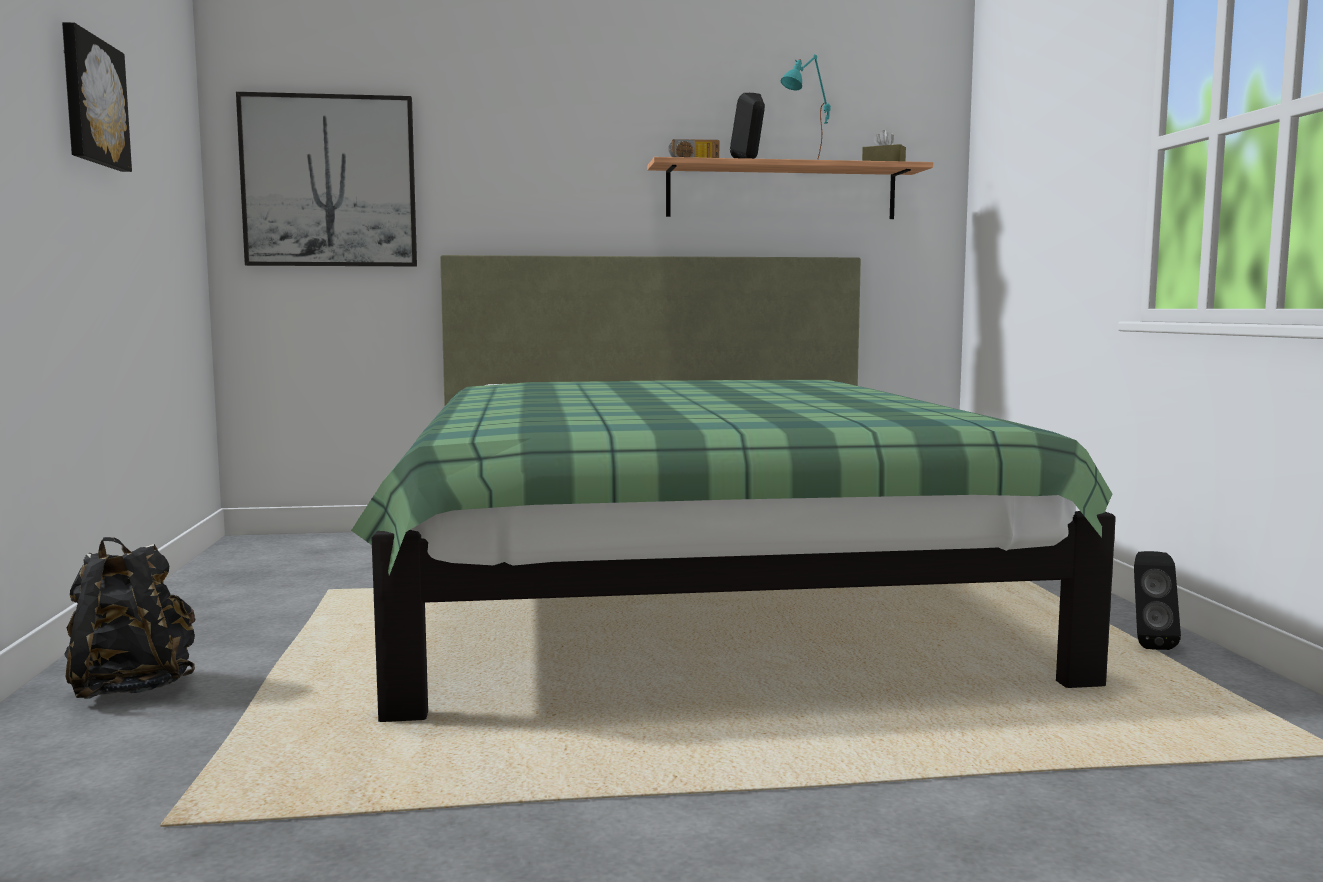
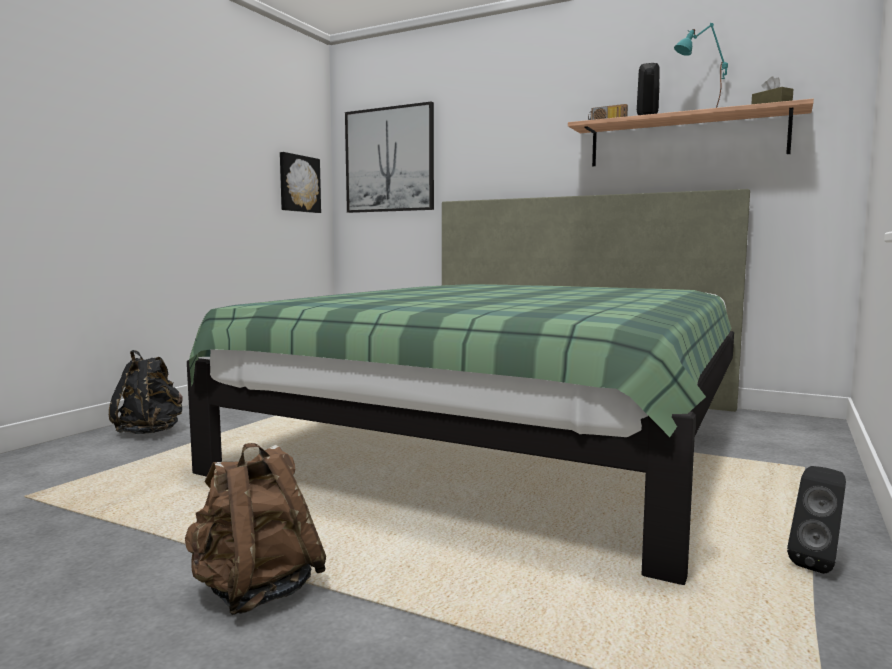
camera: 35 degrees right, 0 degrees up
picture [62,22,132,172] -> picture moved to [280,152,321,213]
none -> brown backpack [185,443,326,615]

